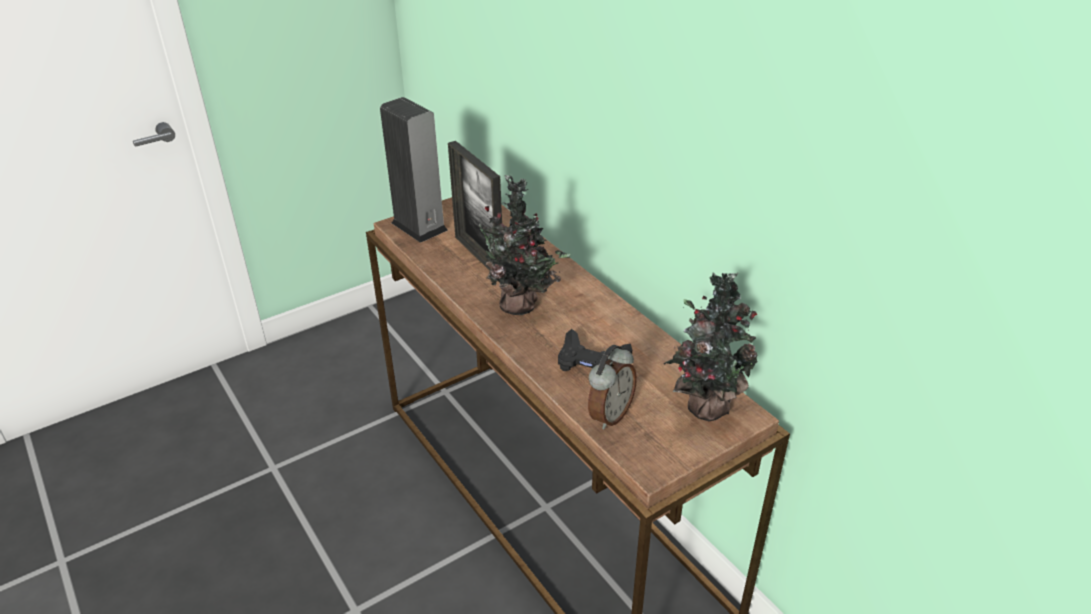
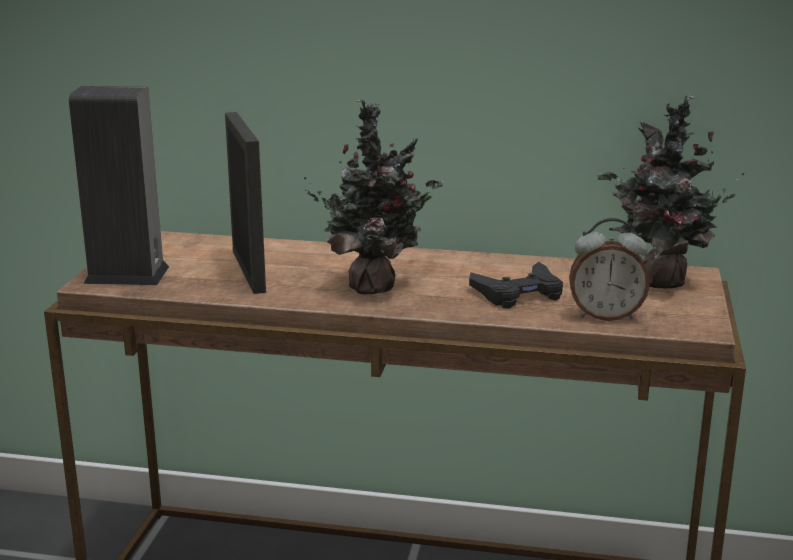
camera: 45 degrees left, 15 degrees down
picture frame [448,141,502,271] -> picture frame turned 120 degrees counterclockwise [225,112,266,294]
alarm clock [588,345,637,429] -> alarm clock turned 105 degrees clockwise [569,218,650,321]

